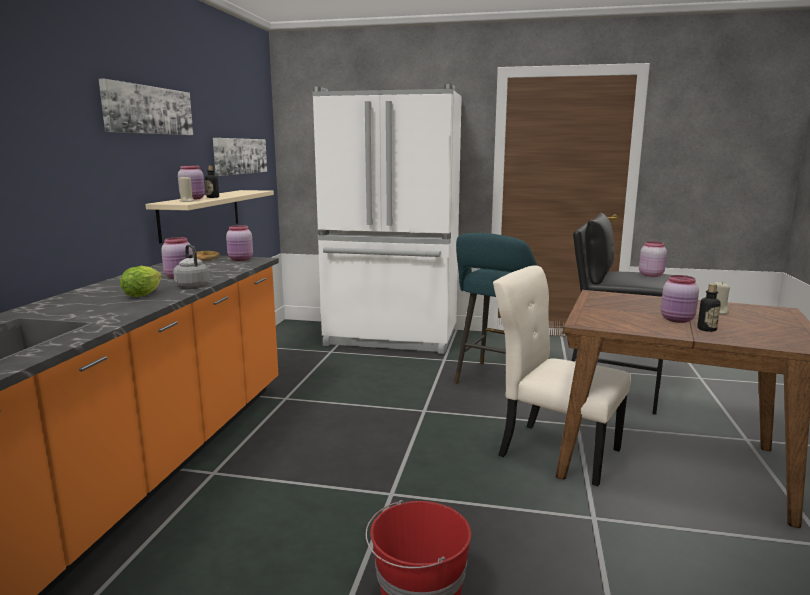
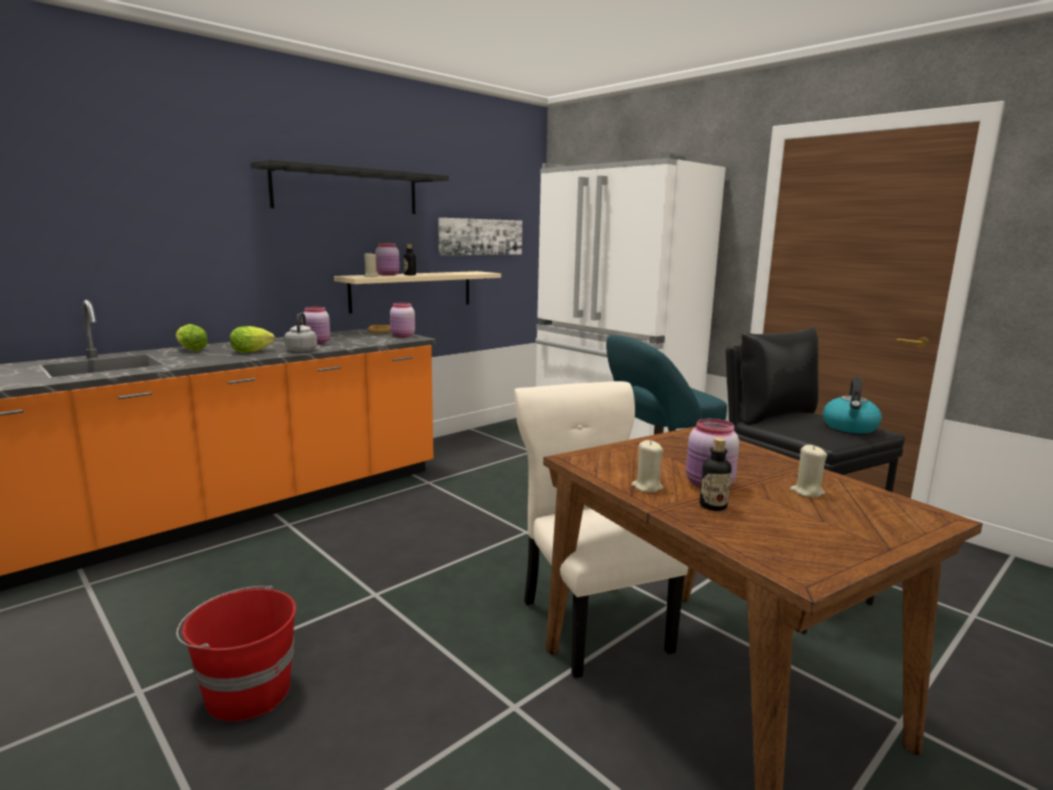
camera: 35 degrees right, 0 degrees up
picture [99,79,193,135] -> black shelf [251,159,449,214]
pink jar [639,241,667,277] -> kettle [823,378,882,433]
none -> lettuce [176,324,208,351]
none -> beige candle [631,440,663,492]

